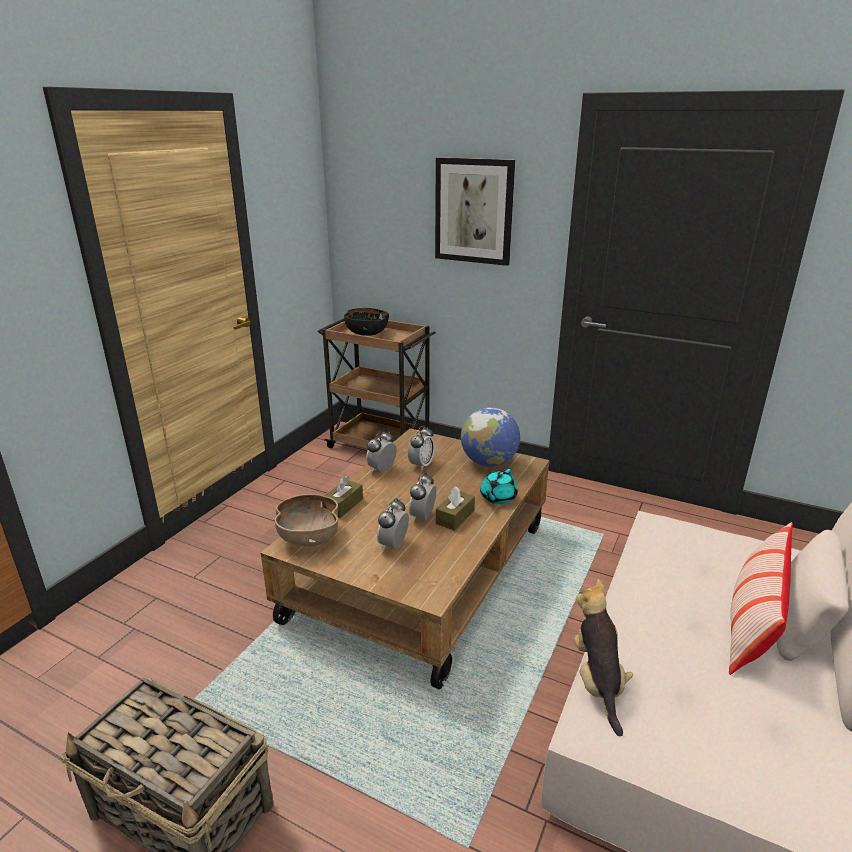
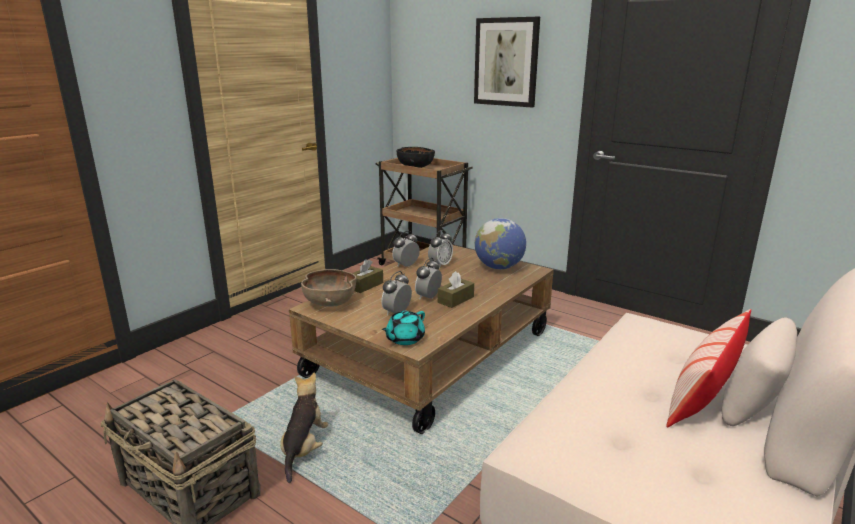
camera: 10 degrees right, 5 degrees down
turquoise teapot [480,469,518,504] -> turquoise teapot moved to [382,311,425,345]
plush toy [574,579,633,736] -> plush toy moved to [280,373,328,483]

